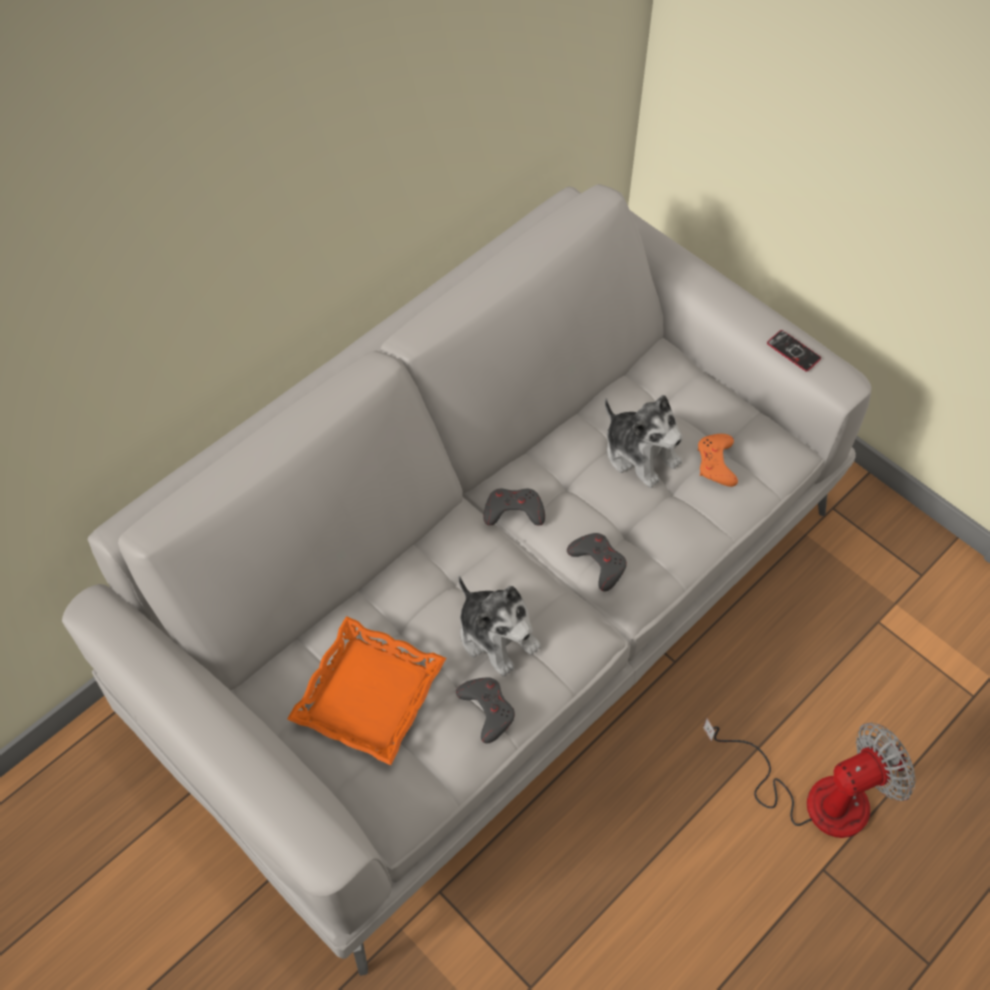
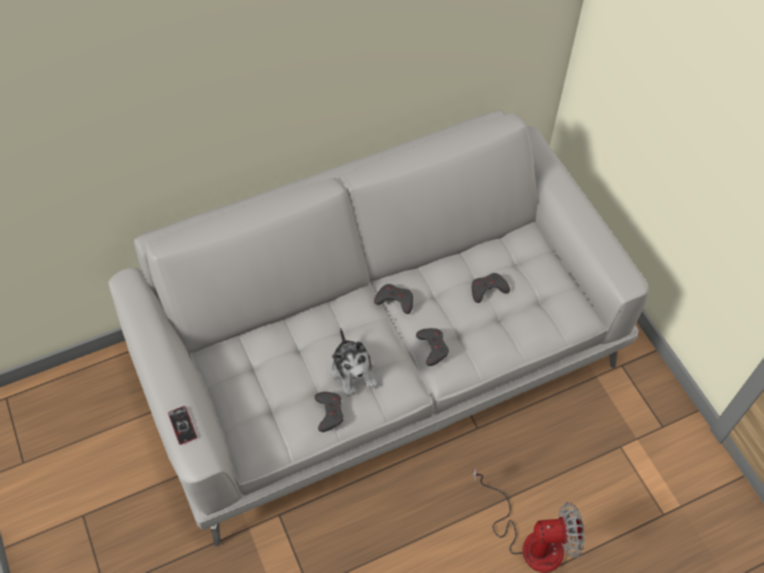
camera: 20 degrees right, 0 degrees up
orange tray [287,616,446,765] -> none
plush toy [605,395,683,488] -> grey game controller [472,273,510,303]
orange game controller [698,434,738,487] -> none
phone [767,330,821,371] -> phone moved to [168,406,197,445]

